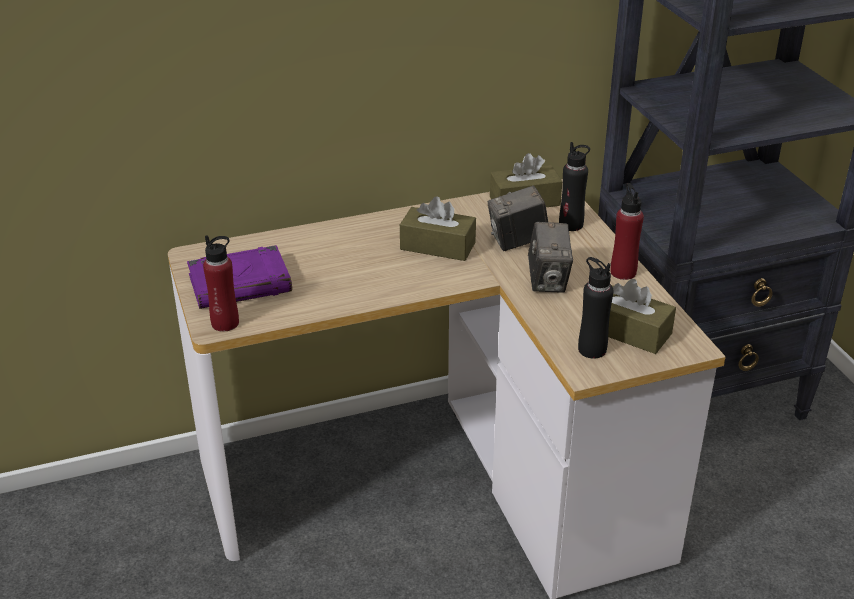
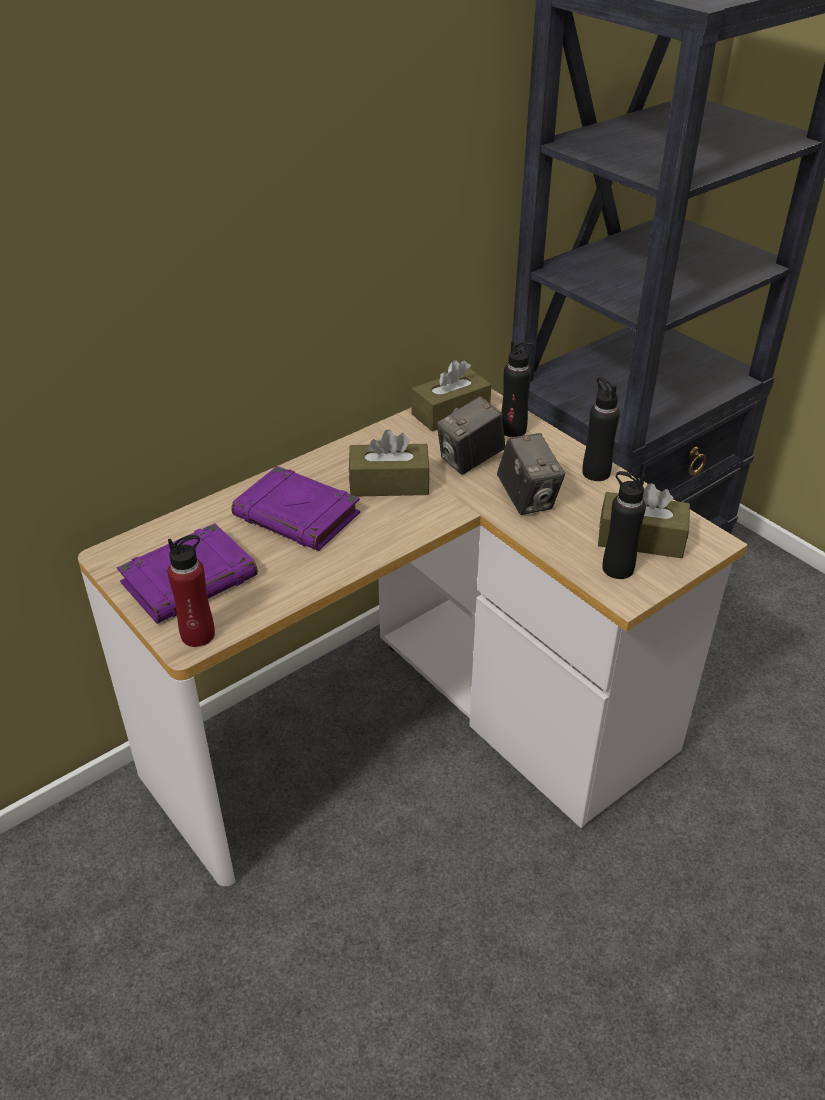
camera: 20 degrees left, 5 degrees up
red bottle [611,183,644,280] -> black bottle [582,377,620,481]
none -> purple book [231,466,360,551]

